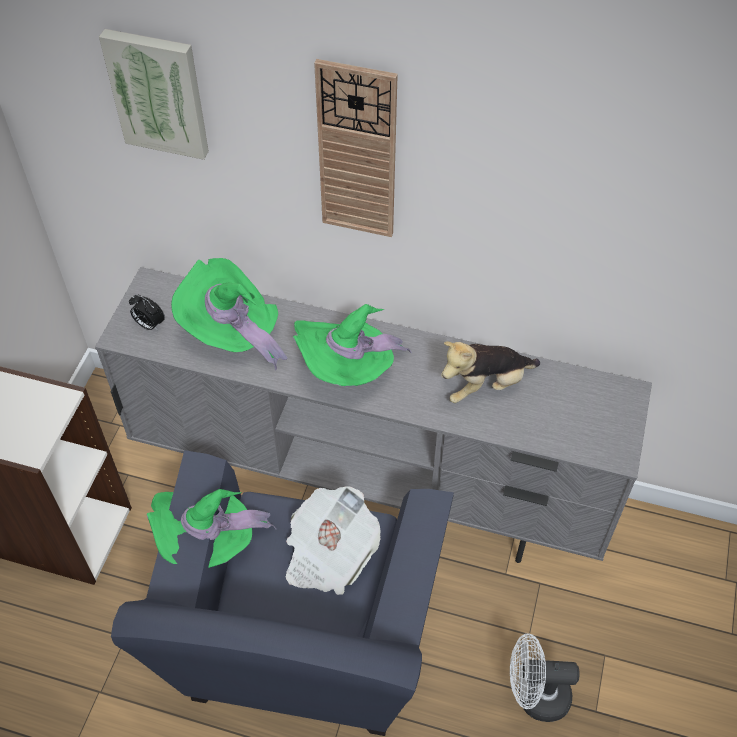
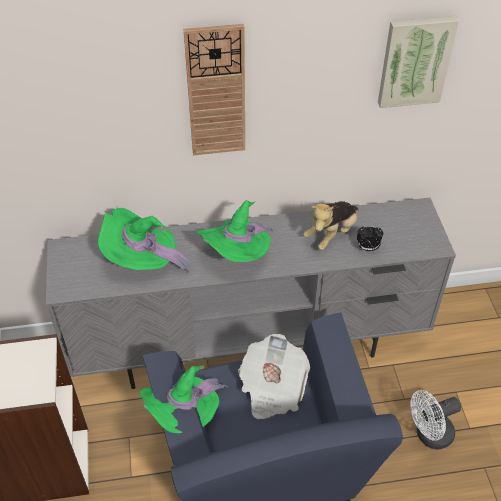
camera: 25 degrees left, 5 degrees down
picture [99,29,209,160] -> picture moved to [378,16,459,108]
alarm clock [129,294,165,331] -> alarm clock moved to [357,226,383,251]

